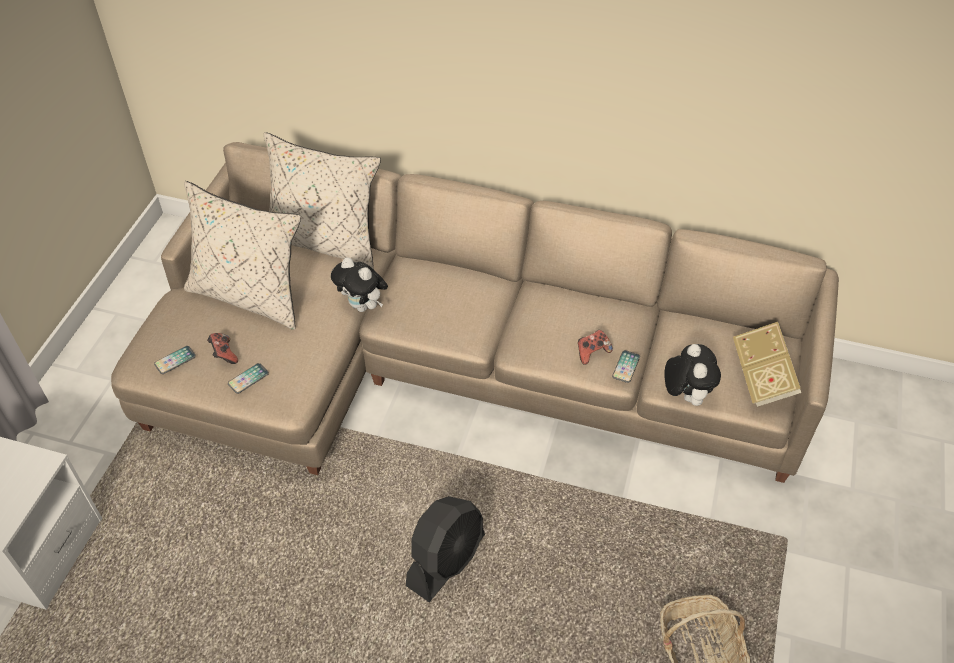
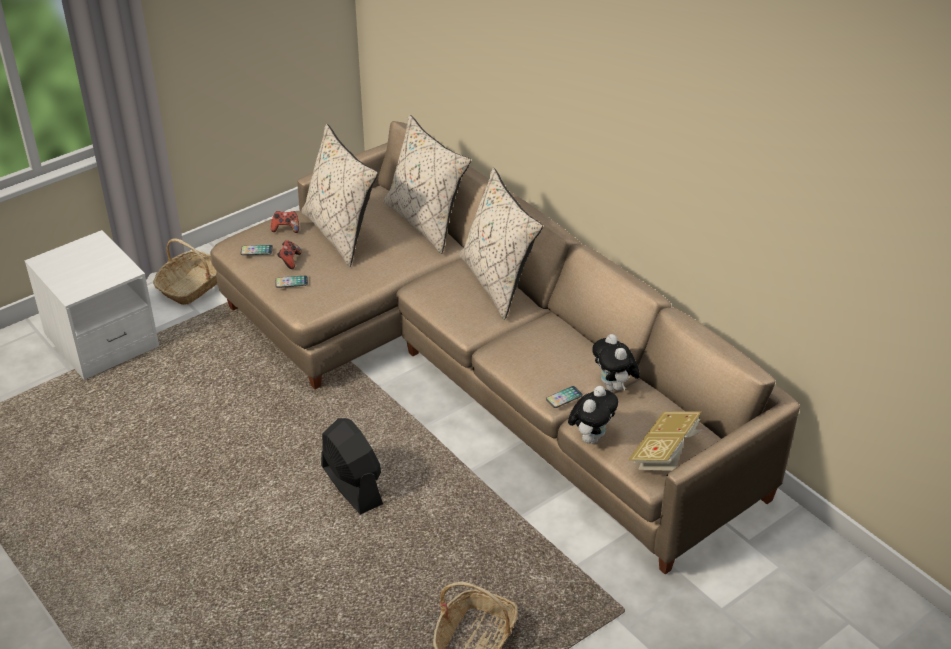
camera: 35 degrees right, 10 degrees down
plush toy [331,257,388,312] -> plush toy moved to [592,334,640,391]
black fan [406,496,485,602] -> black fan turned 105 degrees counterclockwise [321,418,383,515]
game controller [578,330,613,365] -> game controller moved to [271,211,299,233]
none -> basket [153,238,217,305]
none -> beige pillow [459,168,543,320]

